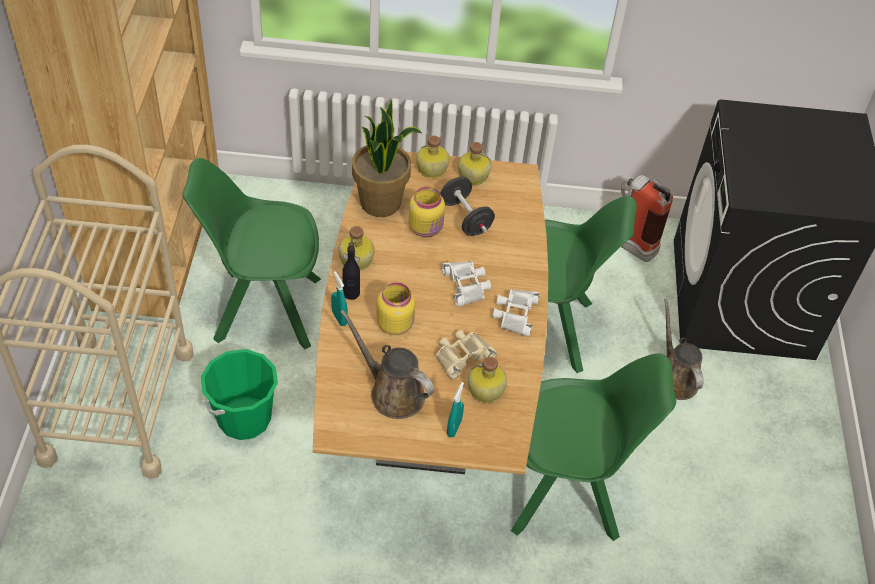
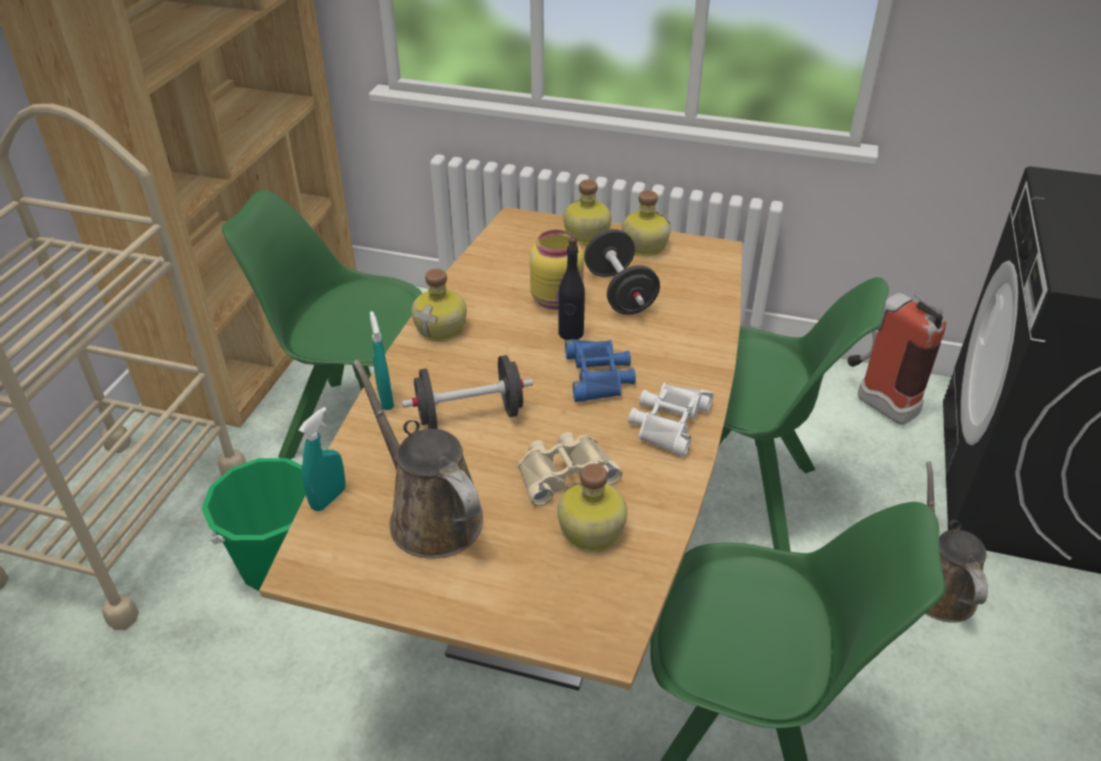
camera: 15 degrees right, 10 degrees down
black bottle [342,242,360,300] -> black bottle moved to [558,237,585,340]
potted plant [352,100,422,217] -> none
yellow jar [377,282,415,335] -> black dumbbell [402,355,533,429]
white binoculars [442,261,491,307] -> blue binoculars [565,339,636,402]
turquoise spray bottle [447,382,464,437] -> turquoise spray bottle moved to [299,407,346,511]

